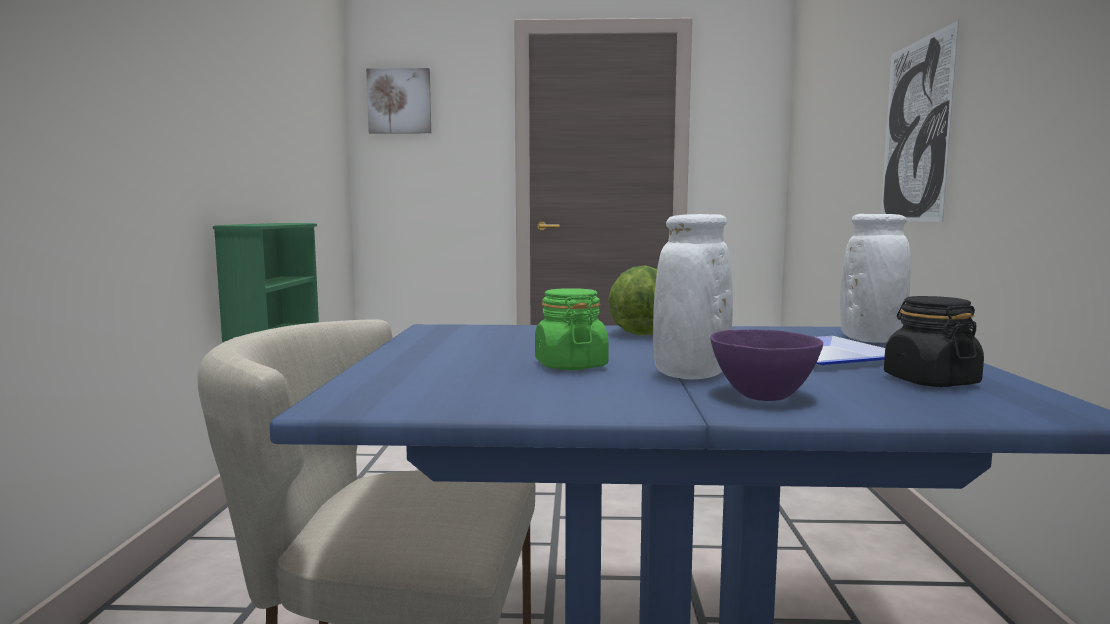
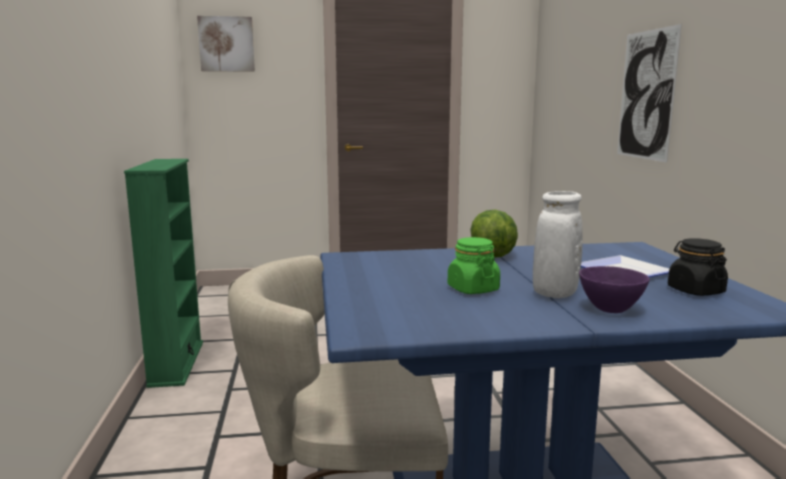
camera: 10 degrees left, 5 degrees up
white vase [840,214,911,343] -> none

